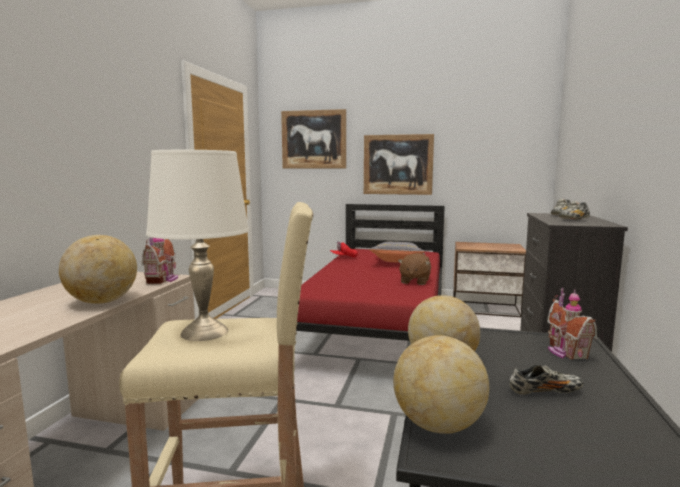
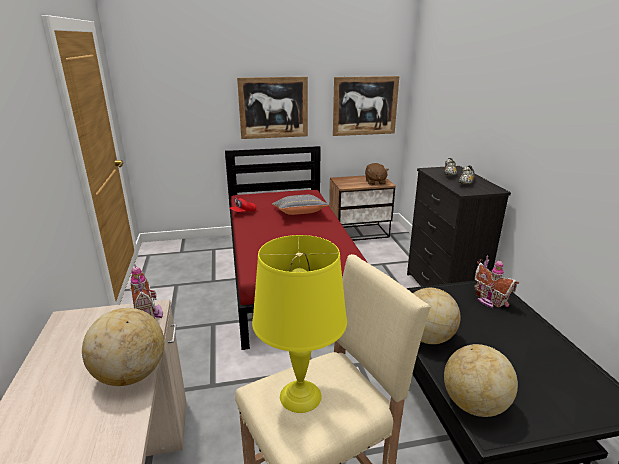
camera: 25 degrees left, 15 degrees up
white table lamp [146,150,249,341] -> yellow table lamp [252,235,347,413]
picture [281,109,346,168] -> picture moved to [333,76,399,136]
brown plush toy [398,253,431,285] -> brown plush toy moved to [365,163,389,185]
shoe [509,365,584,395] -> none

